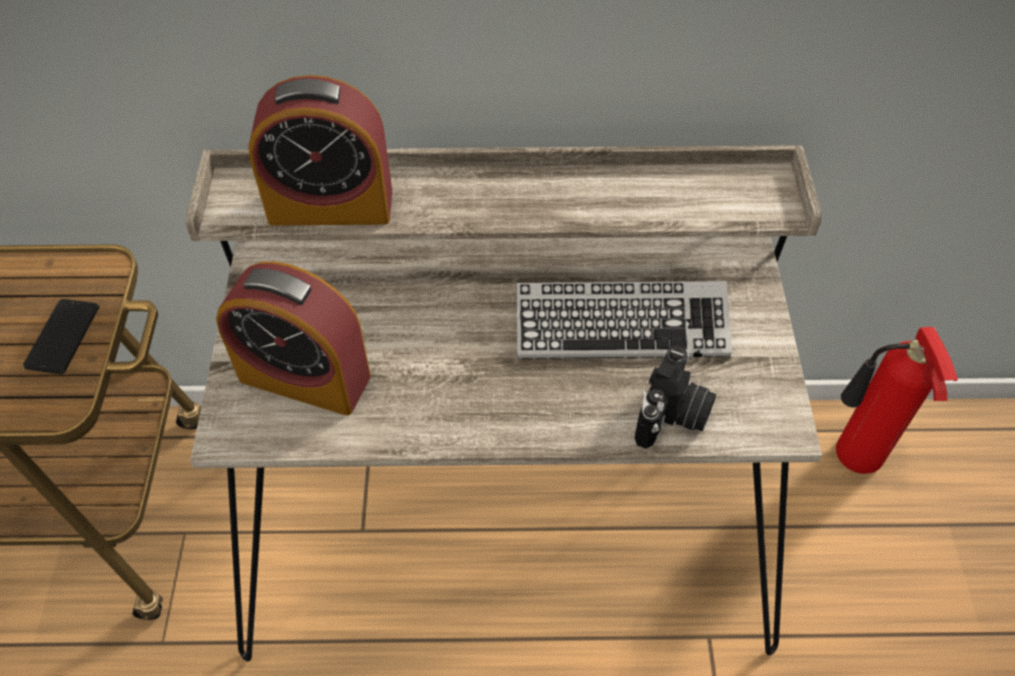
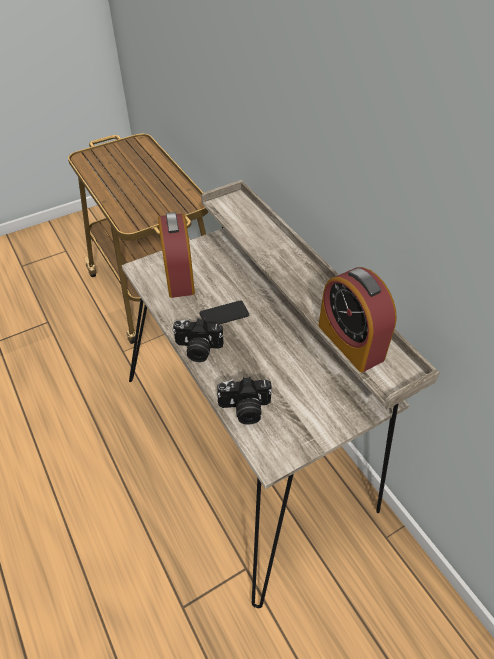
camera: 60 degrees right, 5 degrees down
phone [23,299,99,374] -> phone moved to [200,300,249,324]
alarm clock [248,75,392,226] -> alarm clock moved to [318,267,397,372]
keyboard [516,281,732,359] -> none
fire extinguisher [836,327,958,474] -> none
none -> camera [172,318,223,362]

